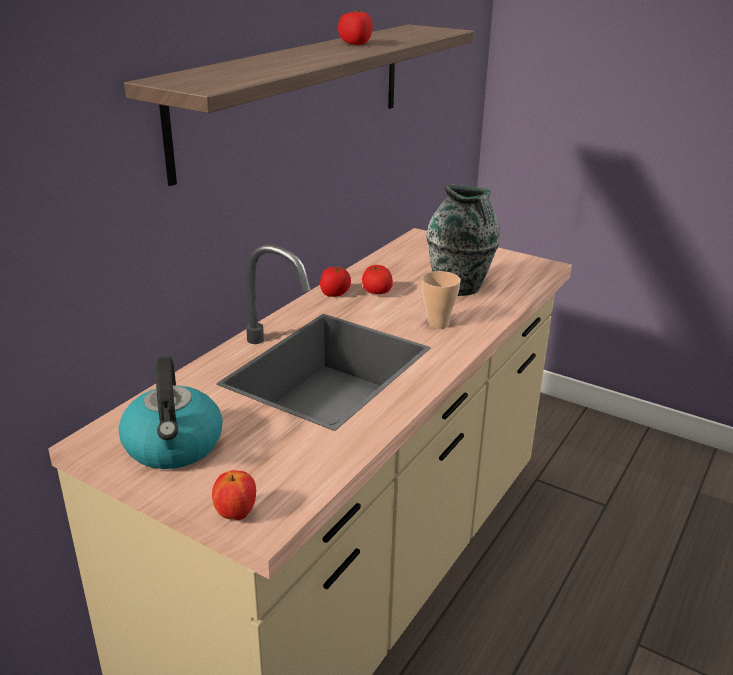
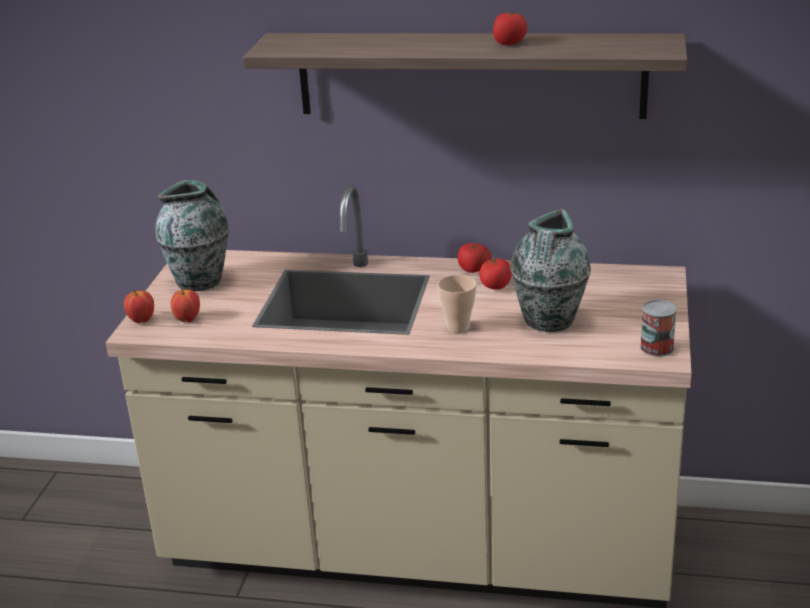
camera: 70 degrees right, 0 degrees up
kettle [119,357,223,469] -> vase [156,180,229,291]
none -> apple [171,289,200,322]
none -> can [640,300,677,357]

